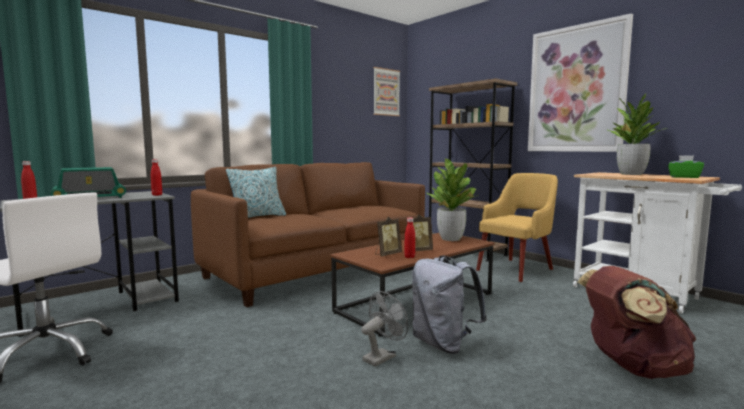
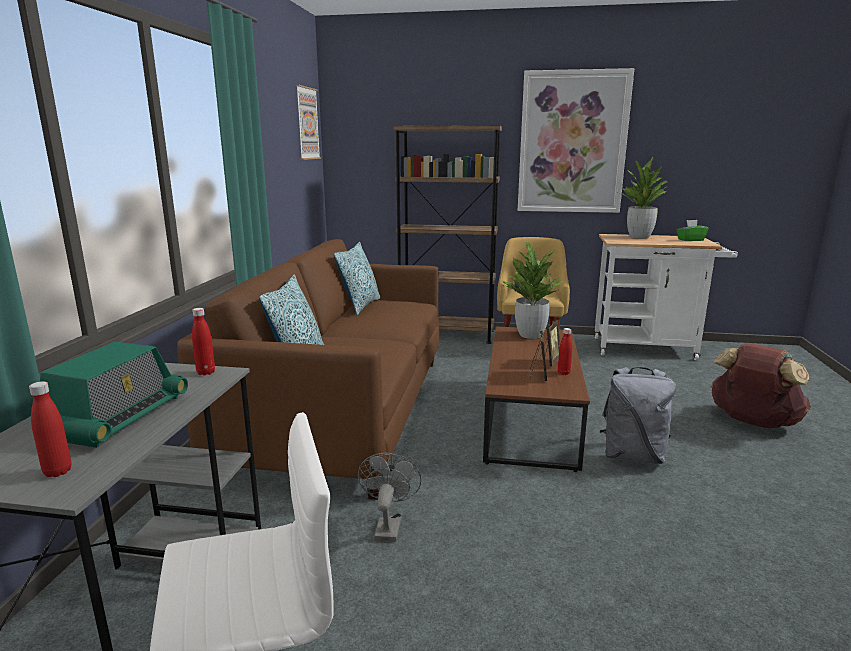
camera: 40 degrees left, 10 degrees up
grey fan [361,291,408,367] -> grey fan moved to [358,453,421,542]
none -> pillow [334,242,381,315]

